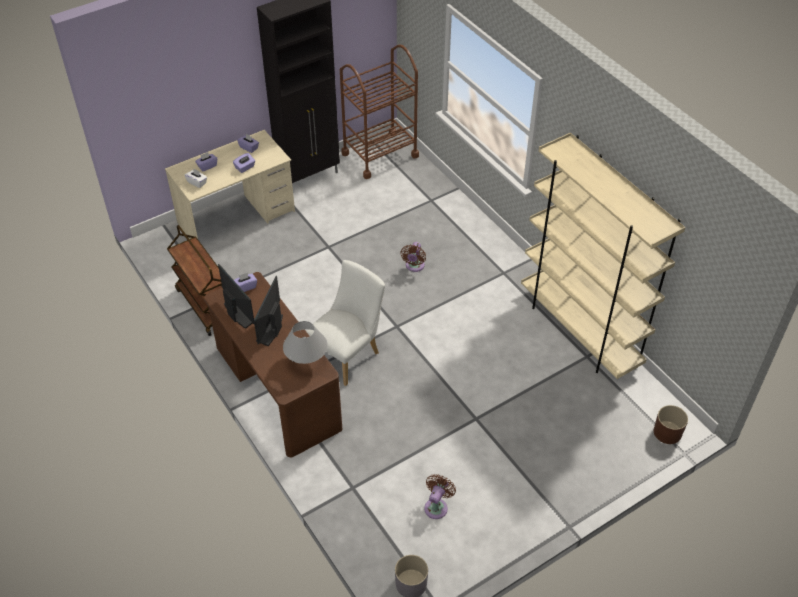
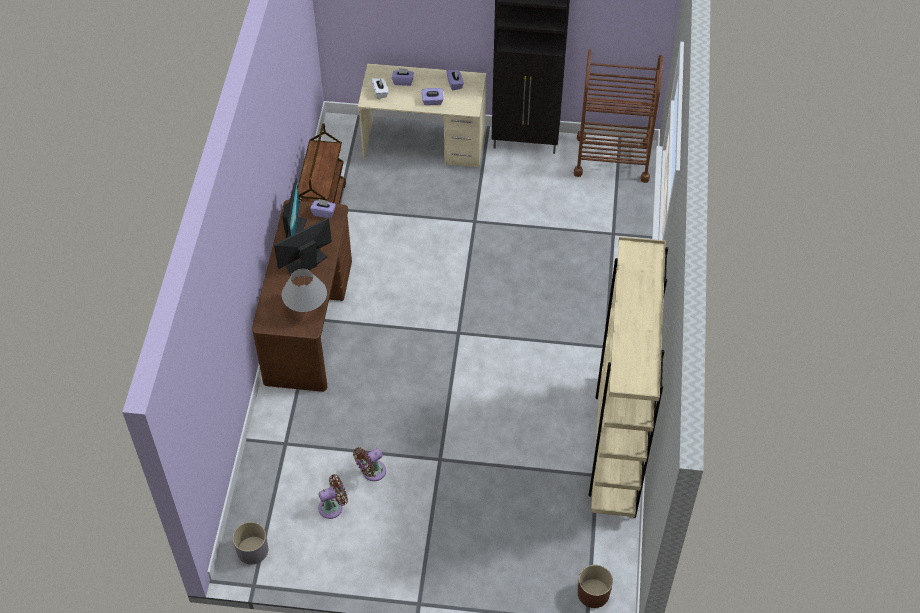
camera: 40 degrees right, 5 degrees up
white chair [306,260,385,386] -> none
brown fan [401,242,426,272] -> brown fan moved to [353,447,386,481]

